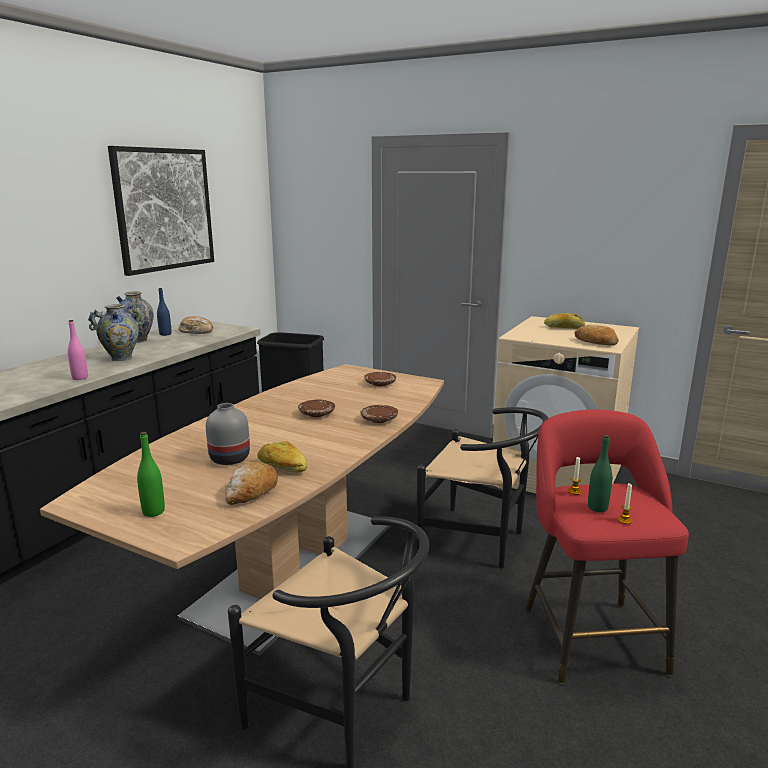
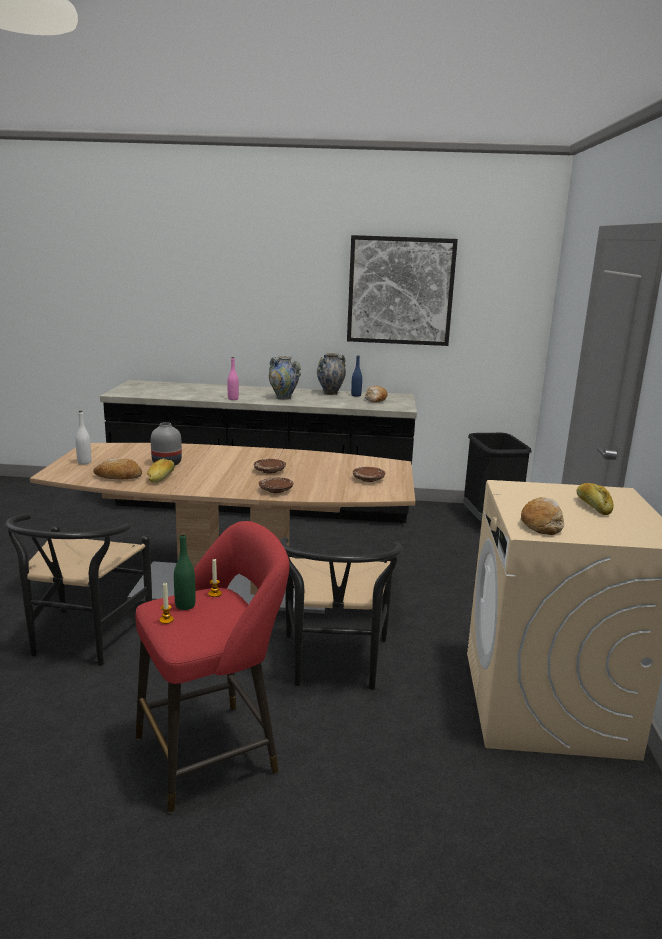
camera: 65 degrees right, 0 degrees up
green bottle [137,432,165,517] -> white bottle [75,411,91,464]

